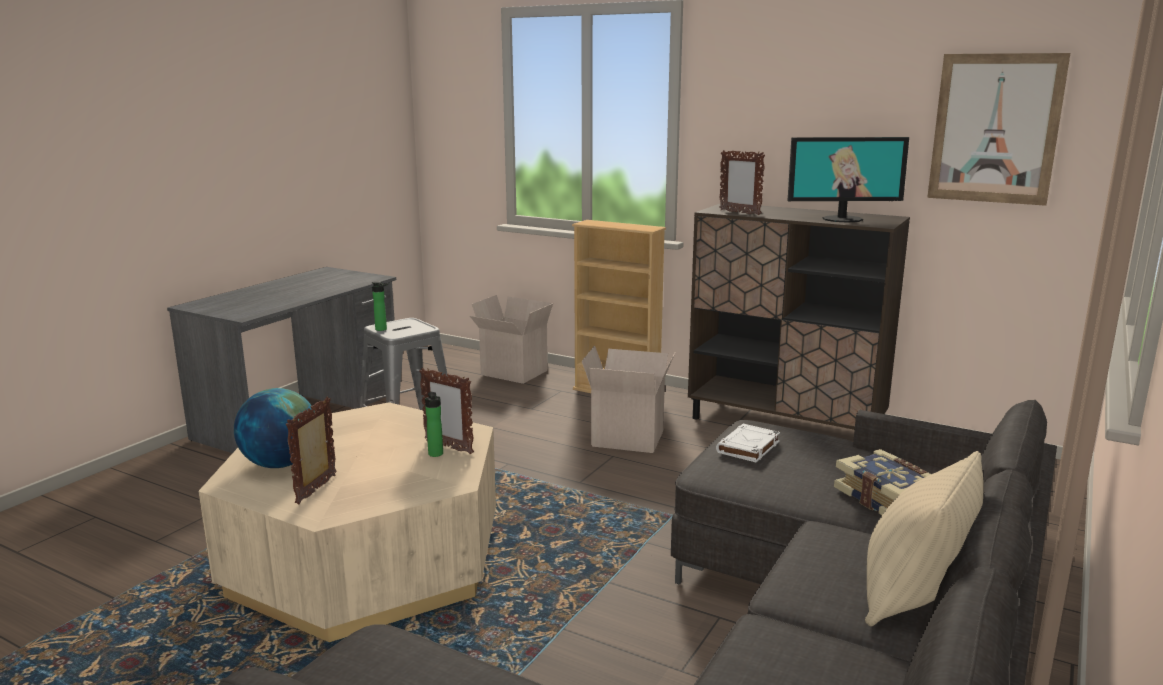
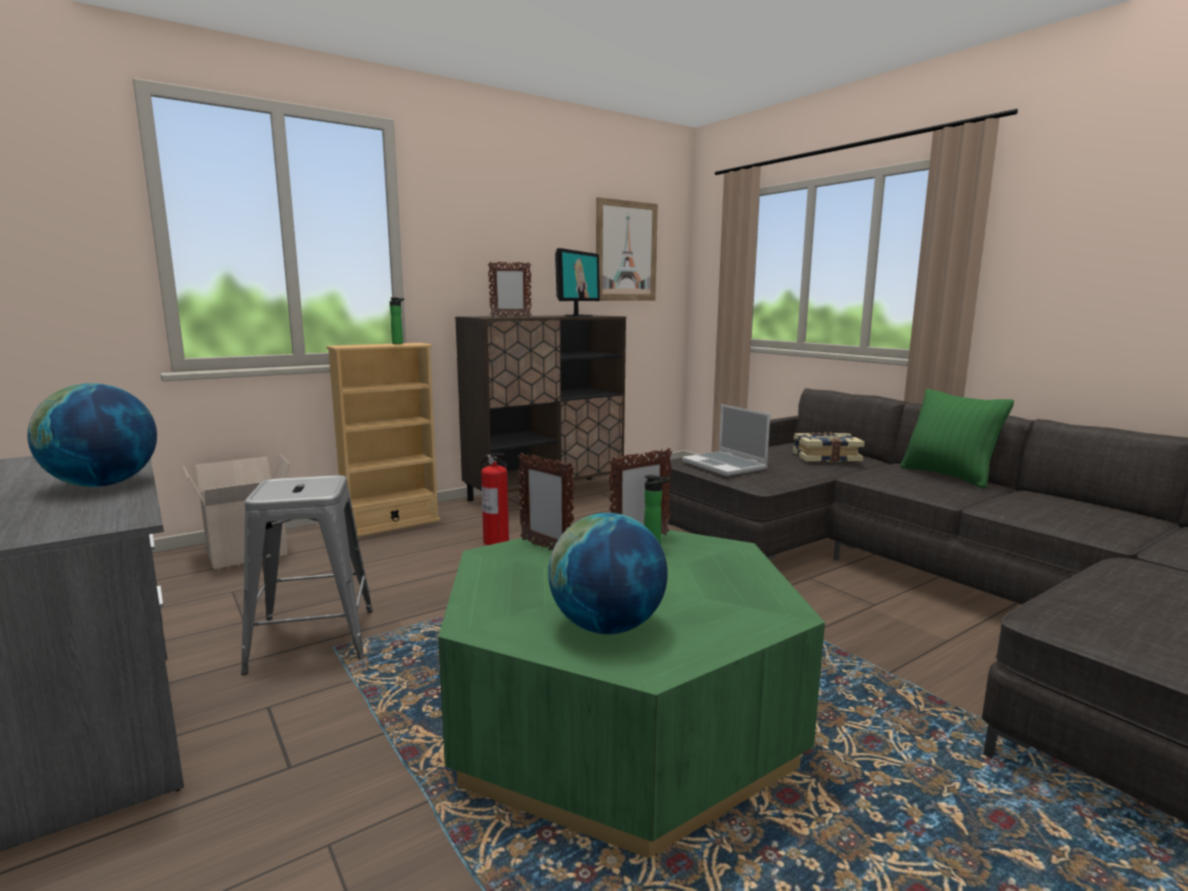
camera: 65 degrees left, 5 degrees down
beige coffee table [198,402,496,642] -> green coffee table [438,527,825,858]
picture frame [286,397,336,504] -> picture frame moved to [518,453,574,550]
bottle [372,282,389,331] -> bottle moved to [390,297,404,344]
cardboard box [582,346,675,453] -> fire extinguisher [481,454,509,545]
white book [716,424,780,462] -> laptop [682,404,770,476]
beige pillow [865,451,984,626] -> green pillow [900,389,1014,488]
none -> globe [27,383,157,487]

